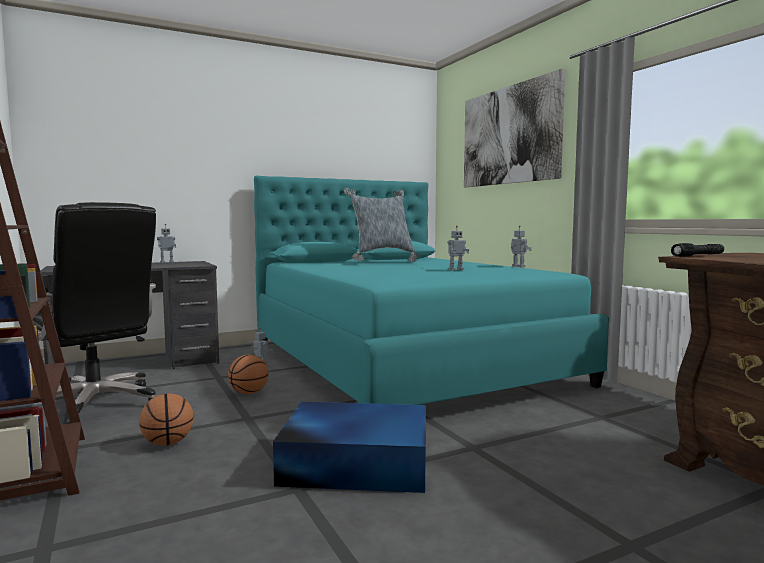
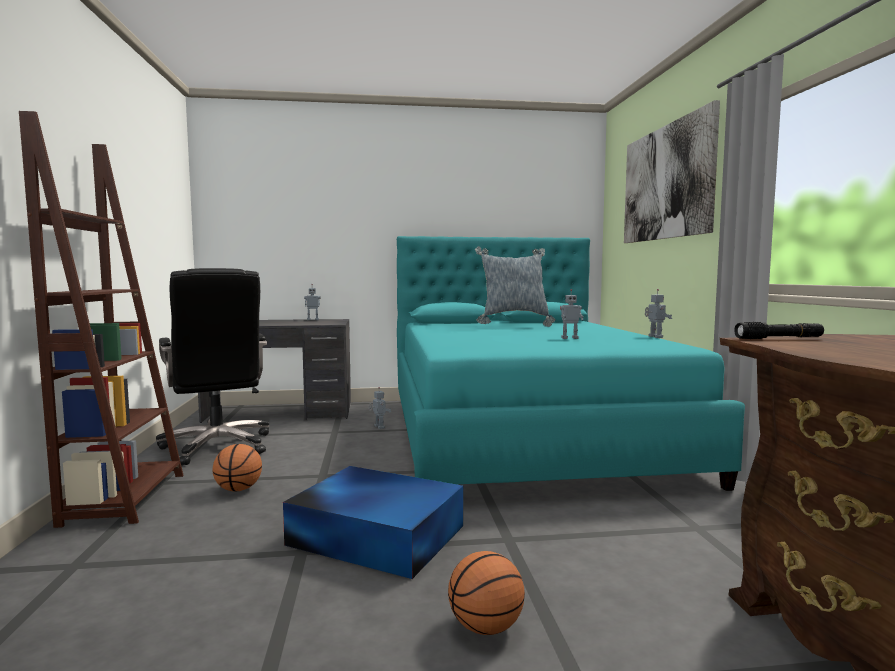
camera: 20 degrees right, 0 degrees up
basketball [228,355,269,394] -> basketball moved to [448,551,525,635]

